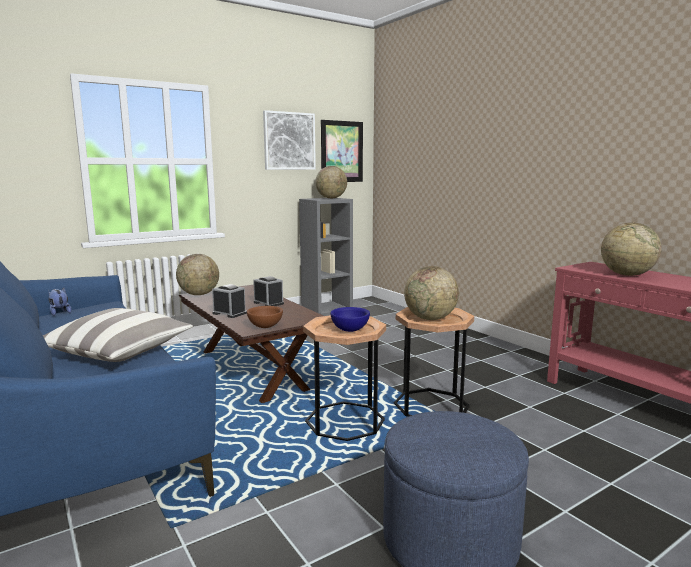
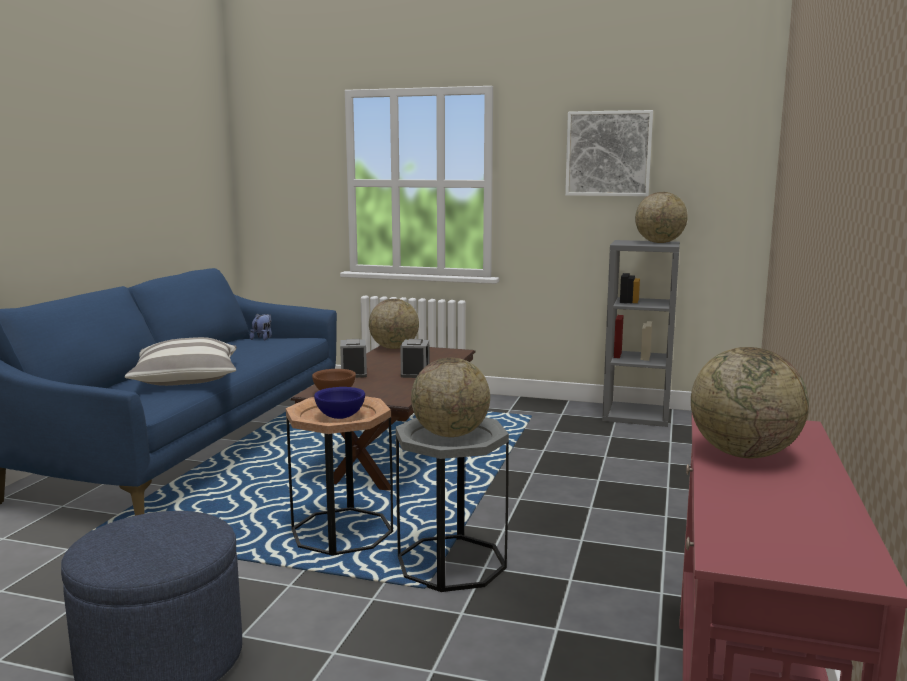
camera: 50 degrees right, 0 degrees up
picture [321,120,363,182] -> none
brown side table [394,307,474,417] -> grey side table [396,417,509,592]

